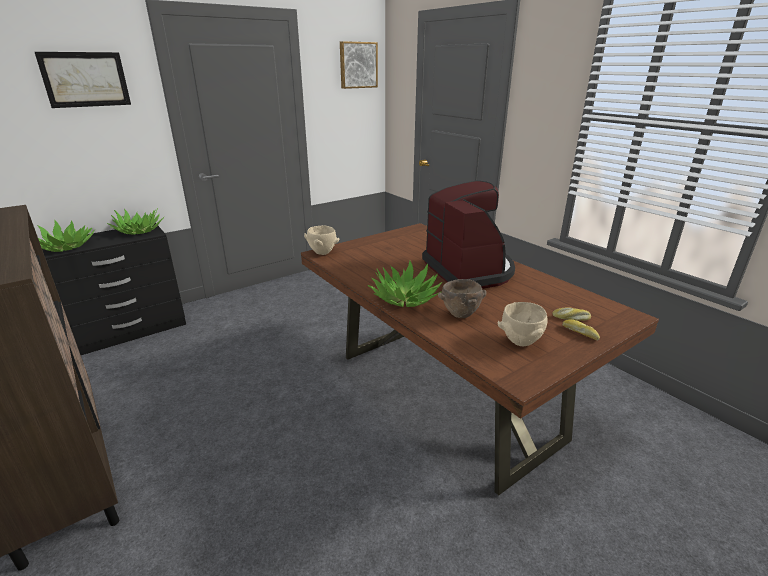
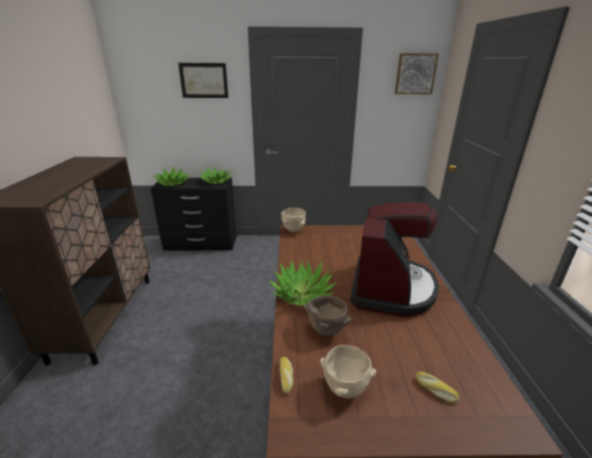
camera: 35 degrees right, 0 degrees up
bread [563,319,600,341] -> bread moved to [280,357,293,394]

